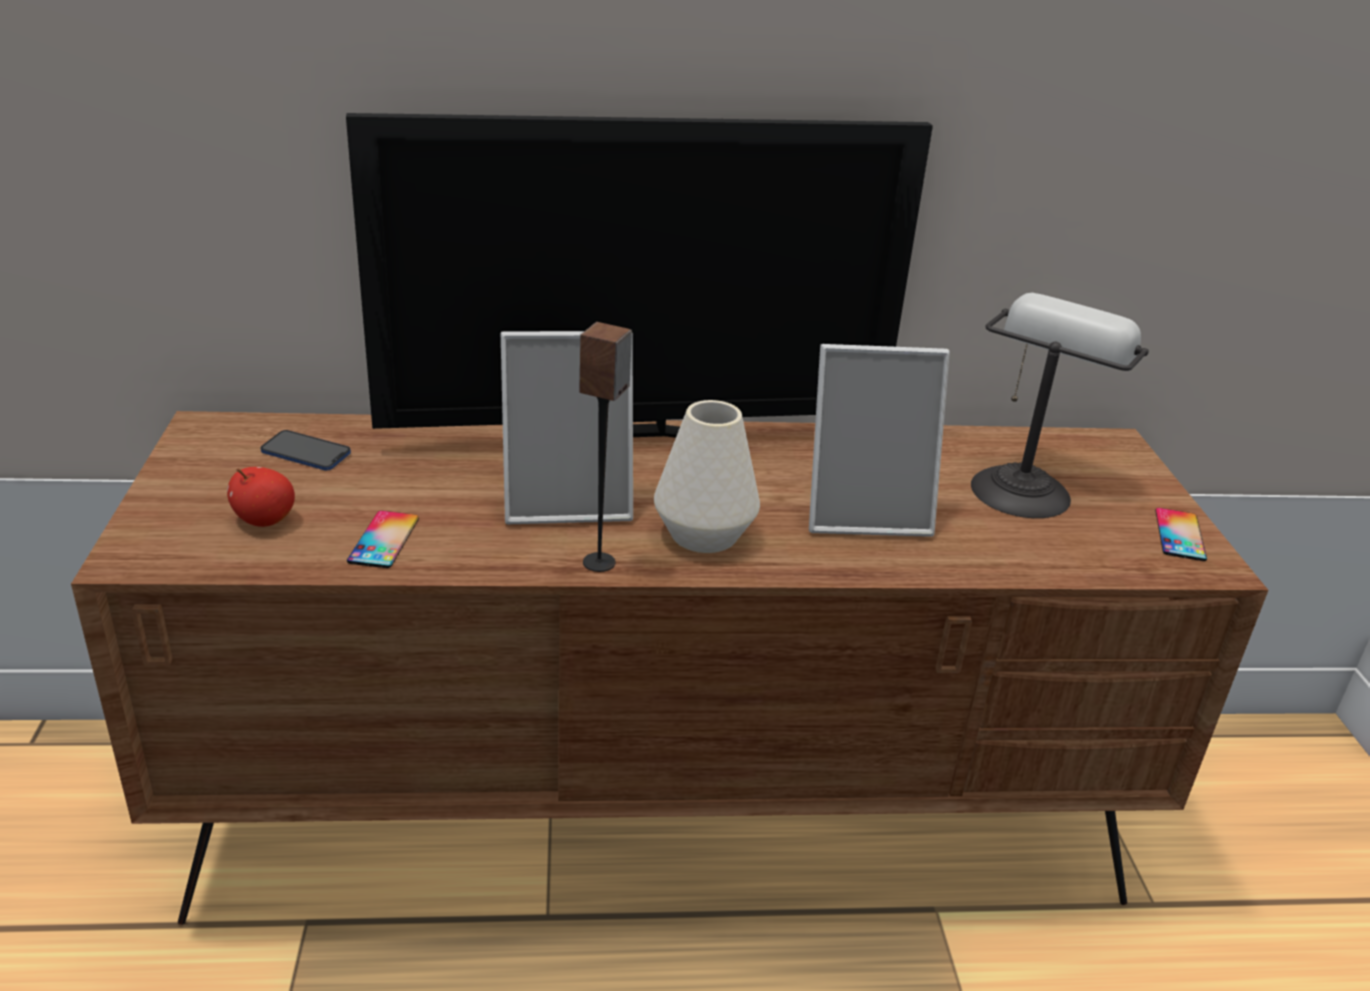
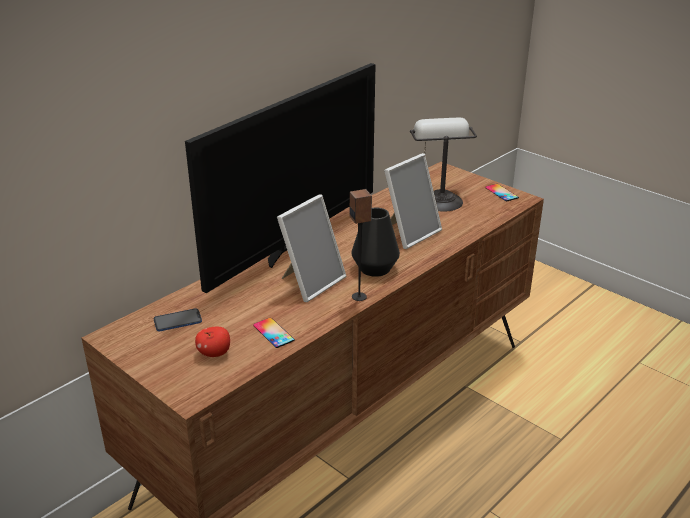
camera: 40 degrees left, 0 degrees up
white vase [654,400,760,553] -> black vase [351,208,400,277]

